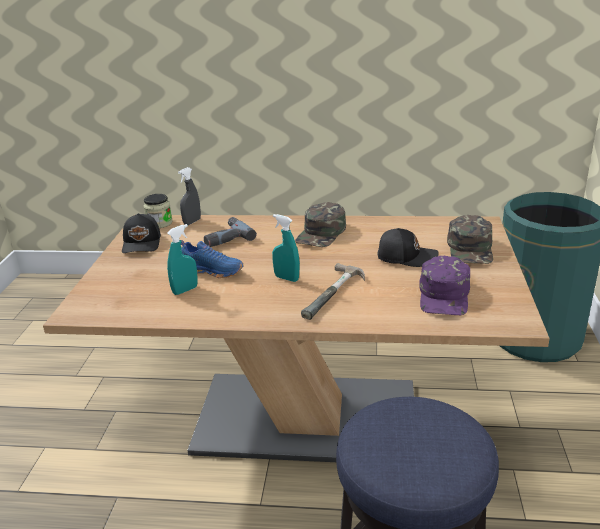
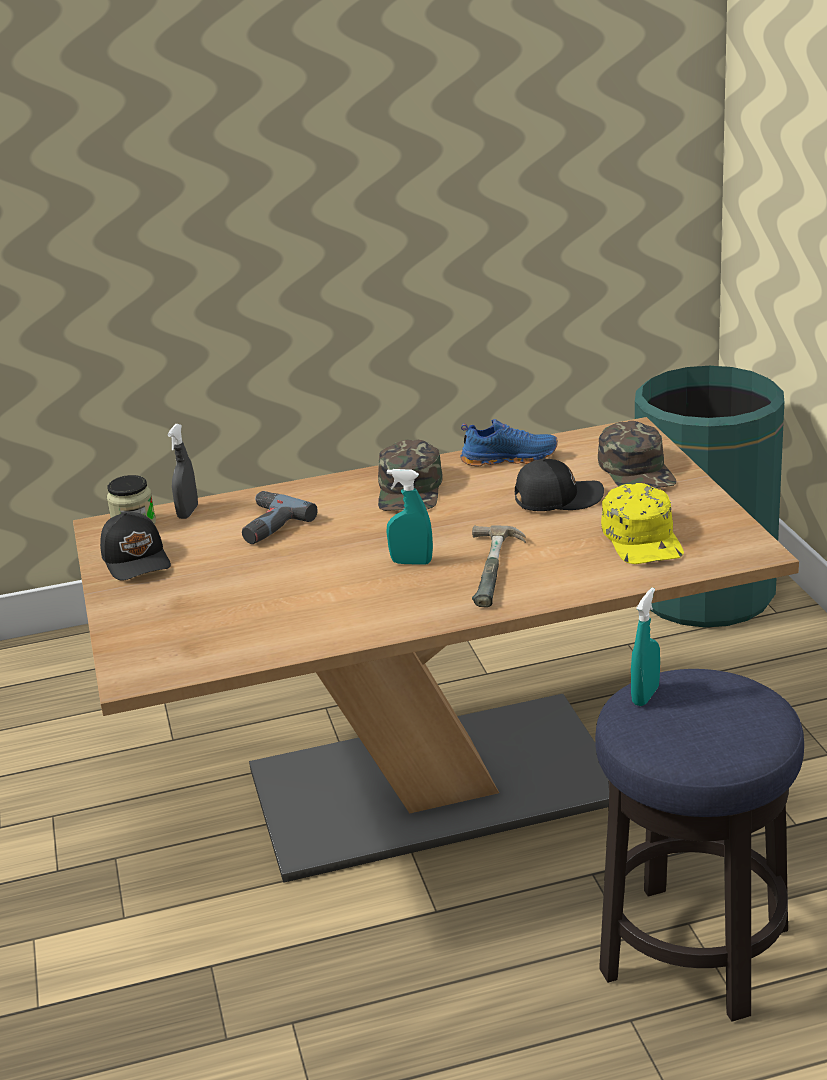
camera: 20 degrees left, 0 degrees up
turquoise spray bottle [167,224,198,295] -> turquoise spray bottle moved to [631,588,660,706]
blue shoe [181,240,244,278] -> blue shoe moved to [460,419,558,466]
purple cap [419,256,470,315] -> yellow cap [601,483,684,564]

